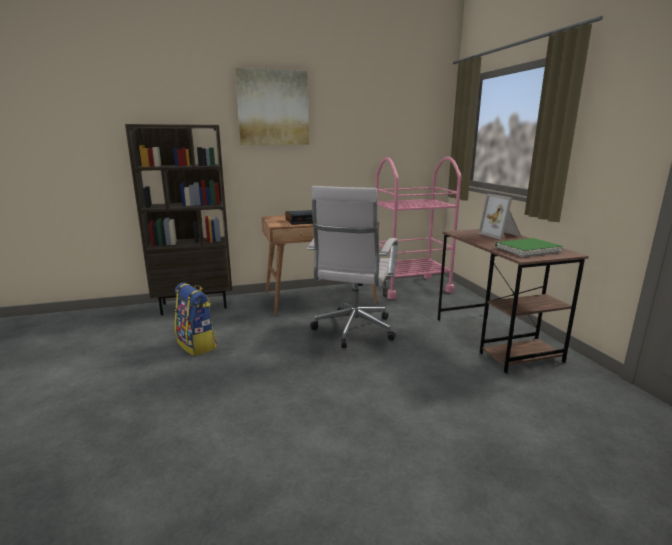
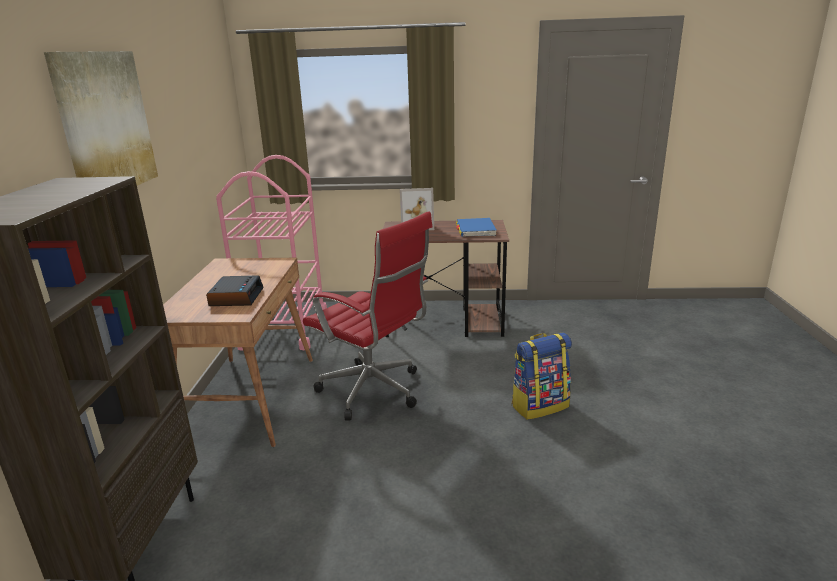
camera: 70 degrees left, 5 degrees up
backpack [175,283,217,356] -> backpack moved to [512,332,572,420]
white office chair [307,186,398,348] -> red office chair [303,212,433,421]
green book [495,238,562,257] -> blue book [456,218,497,237]

